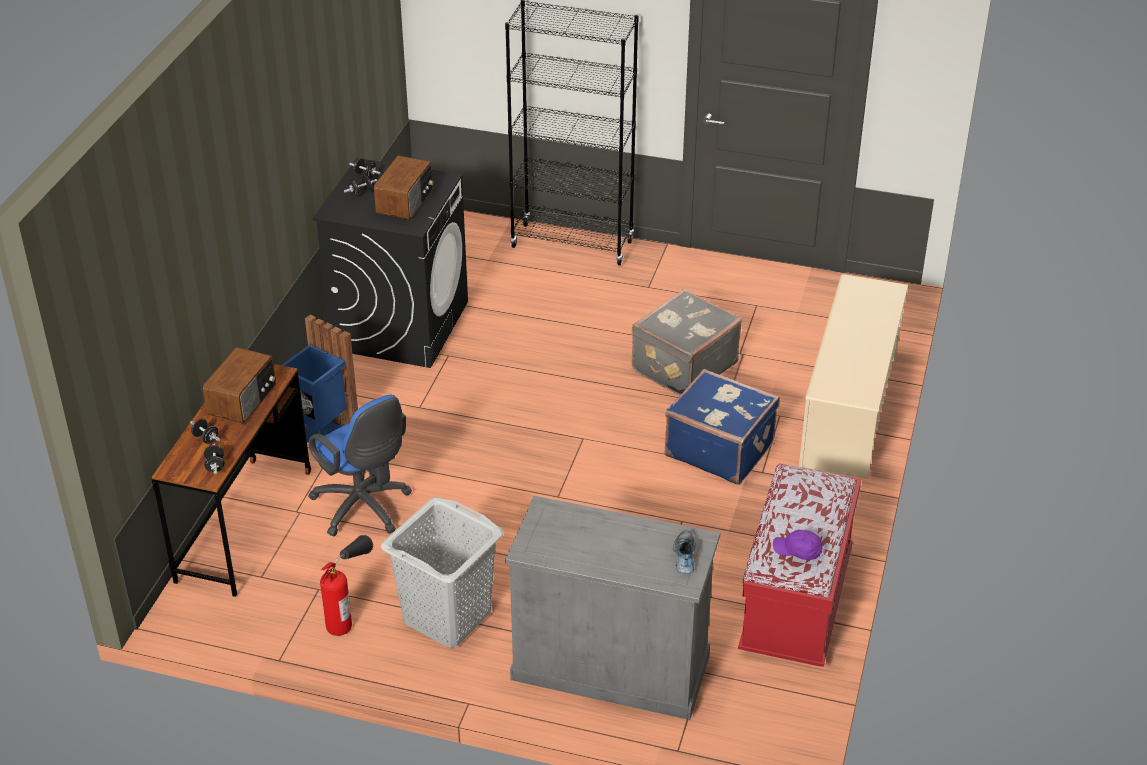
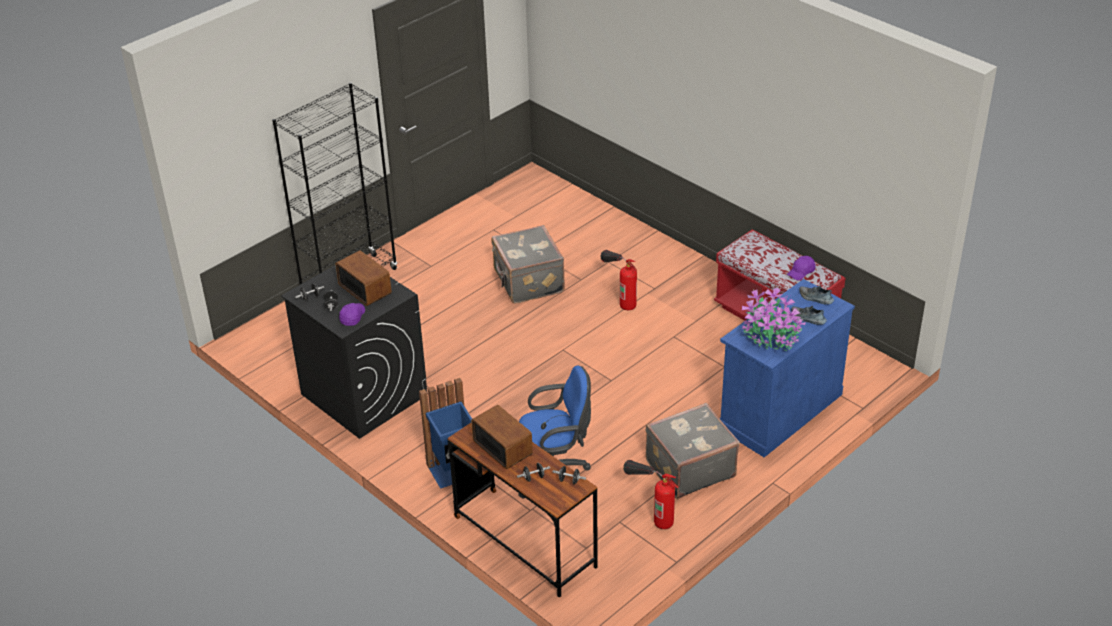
camera: 60 degrees left, 0 degrees up
grey laundry basket [380,497,504,648] -> grey suitcase [646,403,740,499]
grey cabinet [505,496,720,720] -> blue cabinet [719,279,855,457]
blue suitcase [664,369,780,485] -> fire extinguisher [601,250,637,310]
beige shoe rack [799,274,908,479] -> none
none -> purple cap [339,303,365,326]
none -> potted plant [742,288,806,351]
none -> shoe [791,306,827,325]

